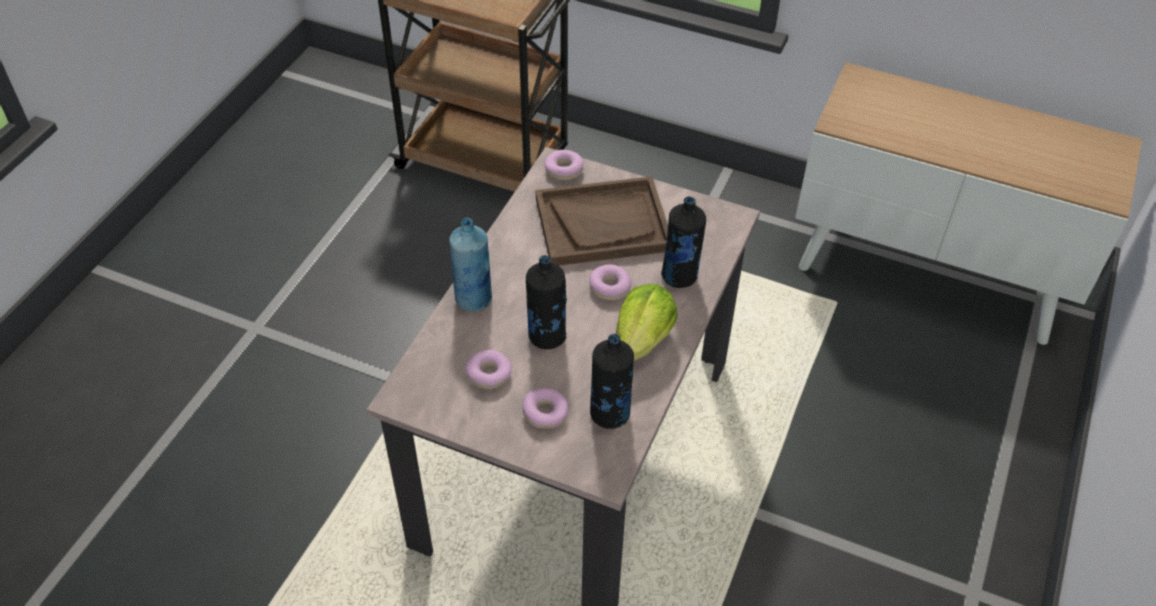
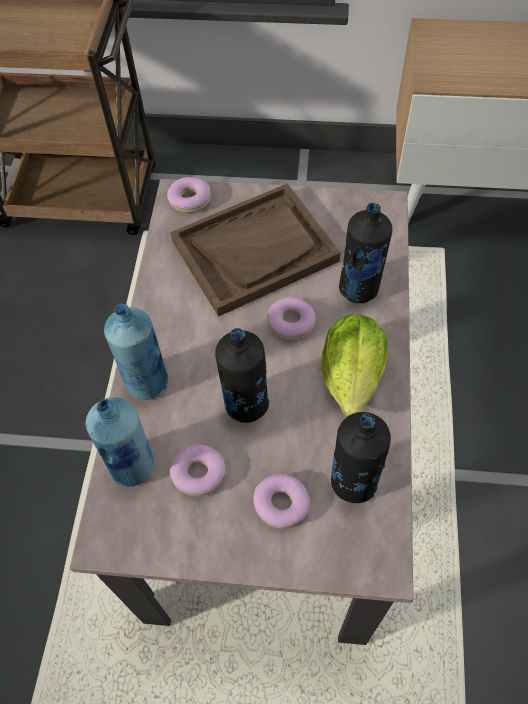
camera: 15 degrees left, 10 degrees up
none -> blue bottle [85,397,154,487]

